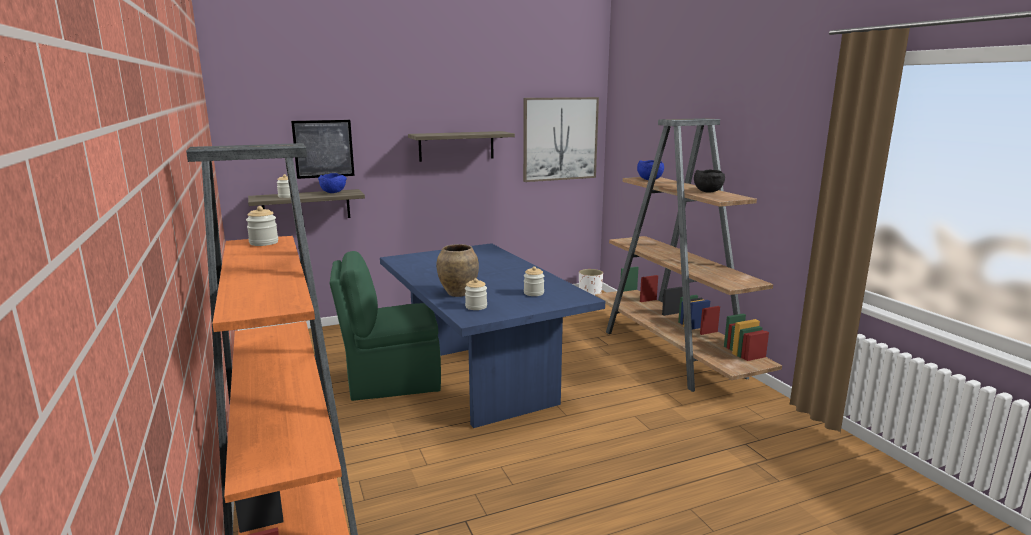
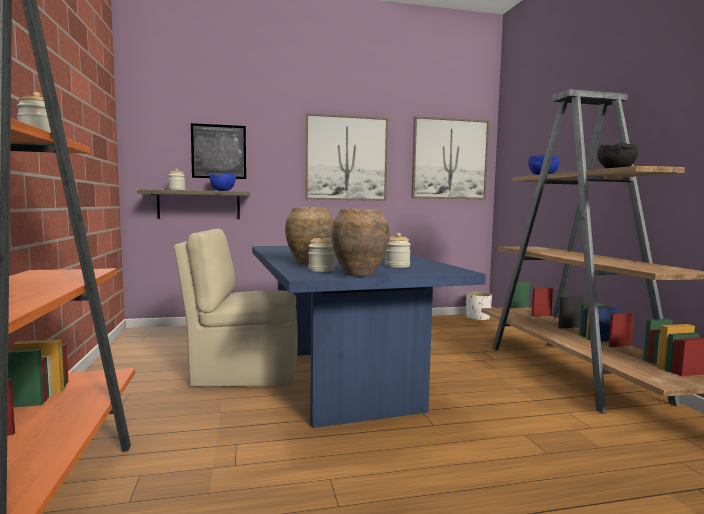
camera: 10 degrees right, 10 degrees down
green chair [330,251,441,401] -> beige chair [174,229,298,387]
shelf [408,131,515,162] -> picture [305,113,388,201]
none -> brown vase [332,208,390,276]

